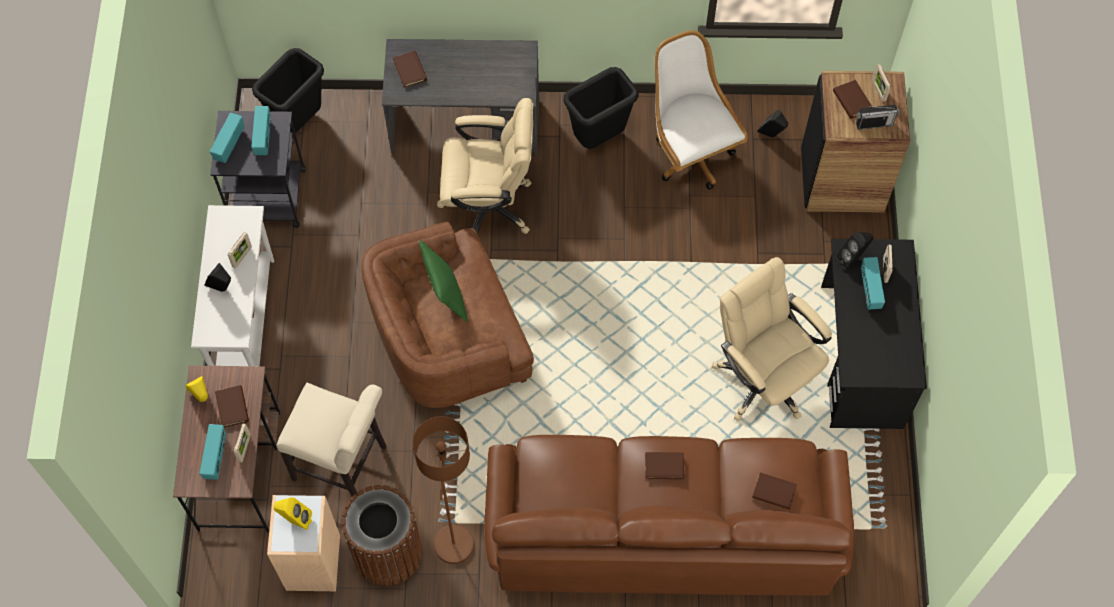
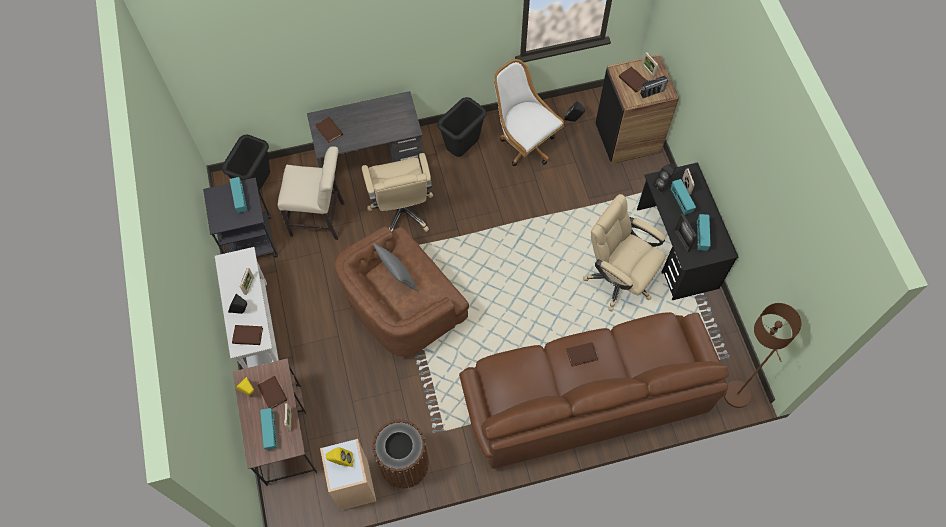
camera: 15 degrees left, 0 degrees up
radio [210,113,244,163] -> radio moved to [697,214,711,251]
beige stool [276,382,387,497] -> beige stool moved to [278,146,345,240]
brown floor lamp [413,416,474,564] -> brown floor lamp moved to [724,303,802,408]
green pillow [419,240,468,322] -> grey pillow [373,243,418,291]
beige office chair [437,98,533,234] -> beige office chair turned 90 degrees clockwise [362,153,433,232]
brown book [752,473,797,510] -> brown book moved to [232,325,263,345]
none -> picture frame [674,214,697,252]

